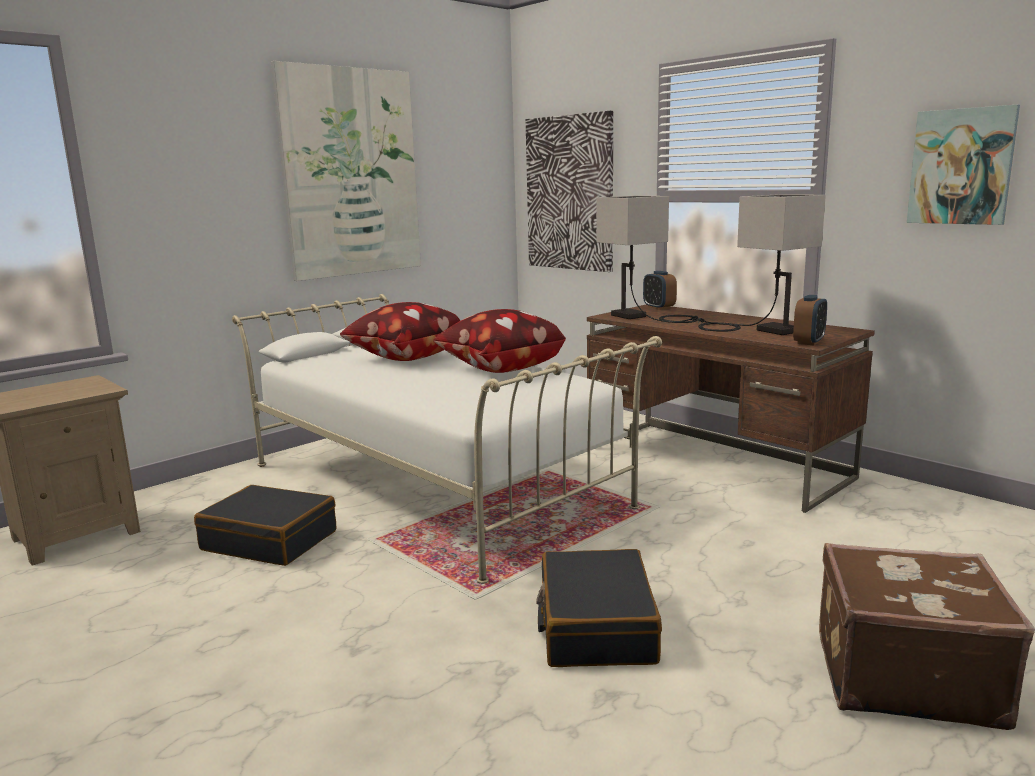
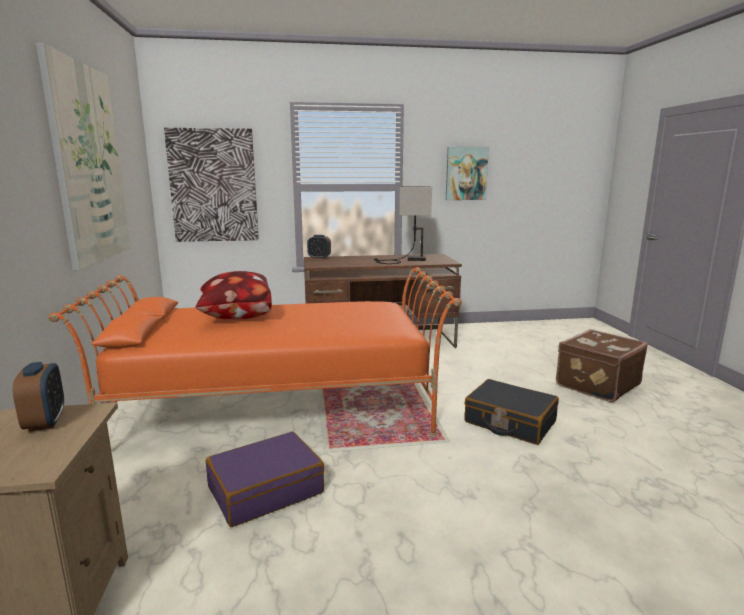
camera: 55 degrees left, 0 degrees up
black suitcase [194,485,336,566] -> purple suitcase [206,432,324,527]
white bed [232,294,662,584] -> orange bed [48,267,462,435]
pillow [433,309,566,373] -> none
table lamp [596,196,698,323] -> none
alarm clock [793,295,827,345] -> alarm clock moved to [13,362,64,431]

